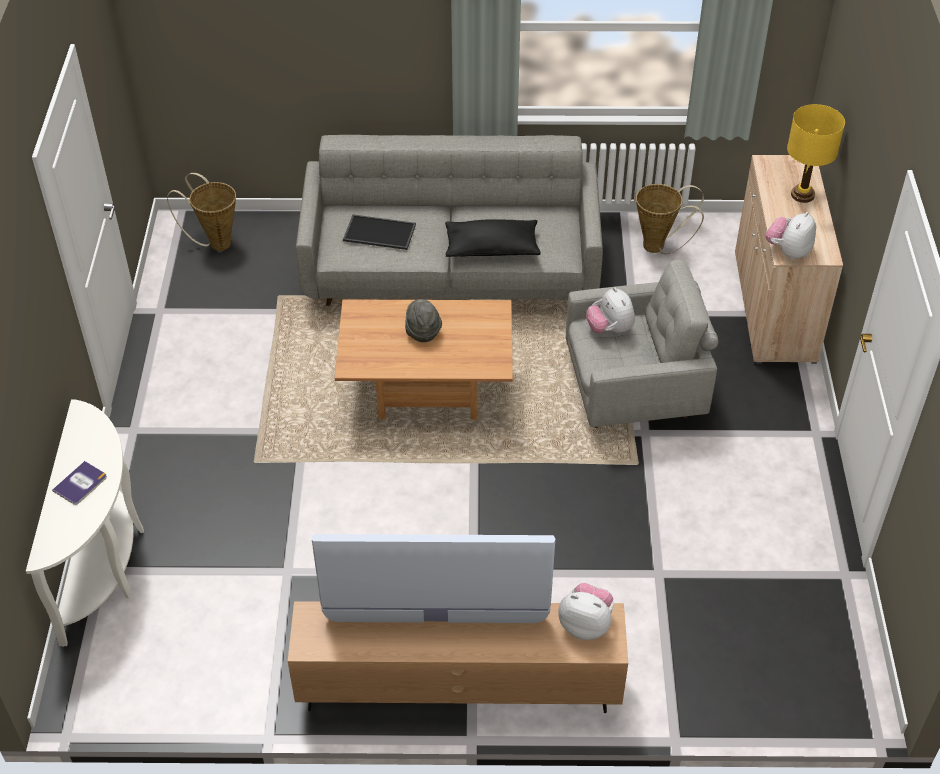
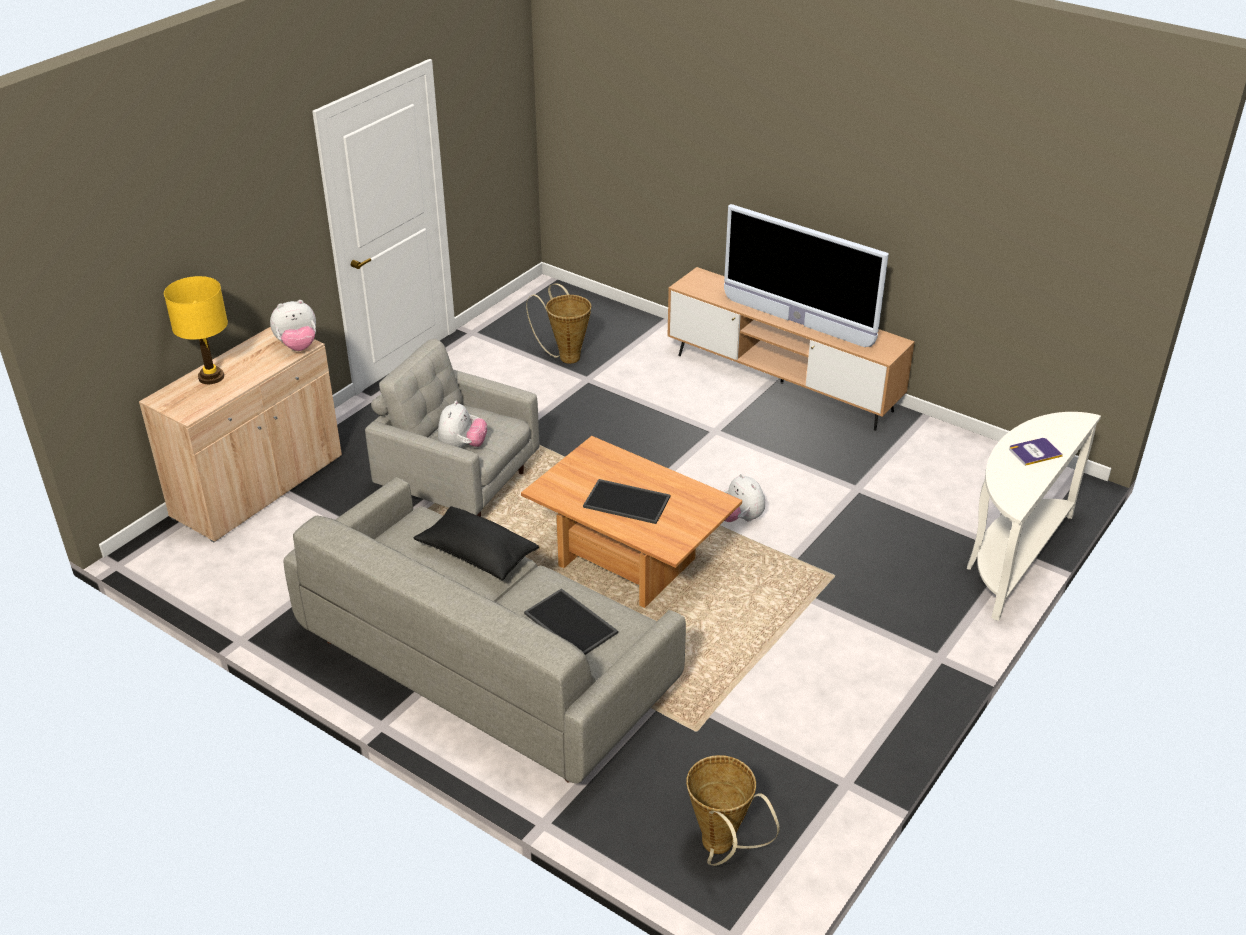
camera: 145 degrees left, 10 degrees down
grey hat [405,299,442,342] -> tray [583,479,671,524]
plush toy [558,583,614,640] -> plush toy moved to [723,474,765,522]
basket [636,184,704,254] -> basket moved to [526,283,591,364]

